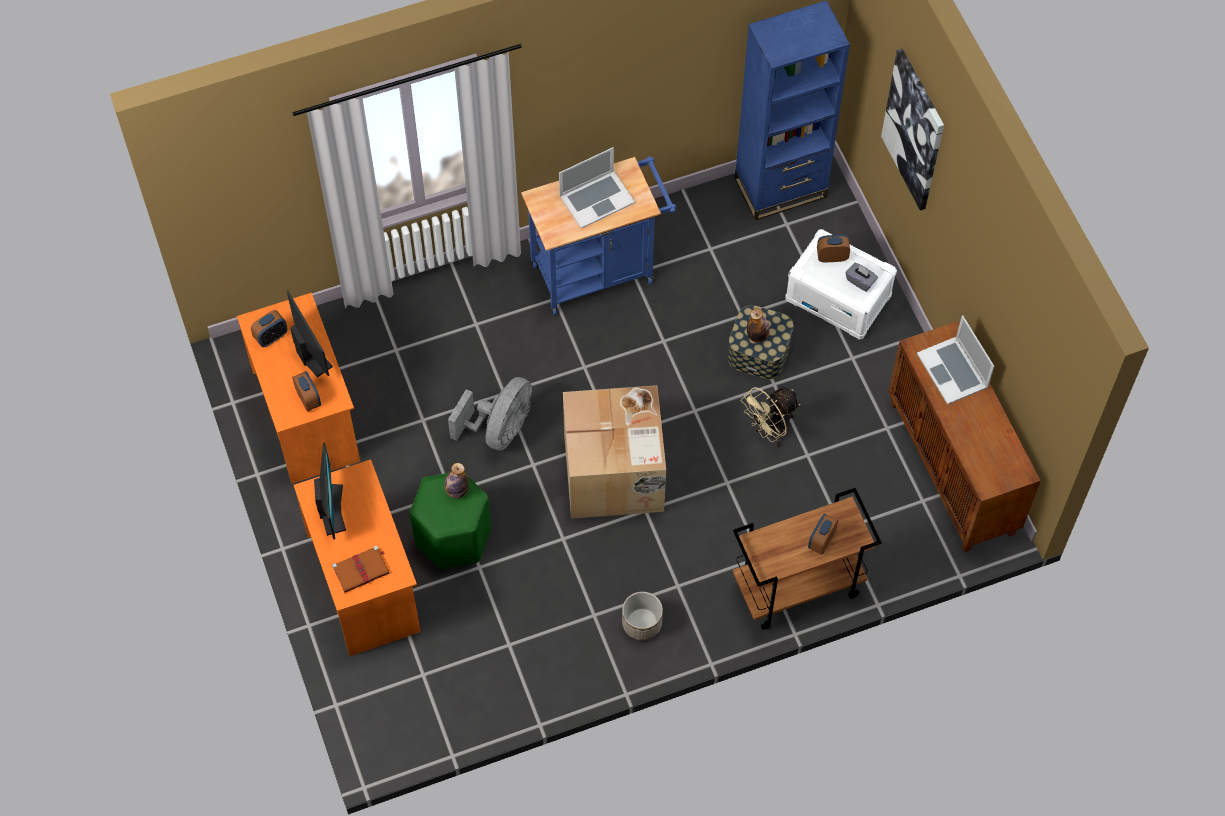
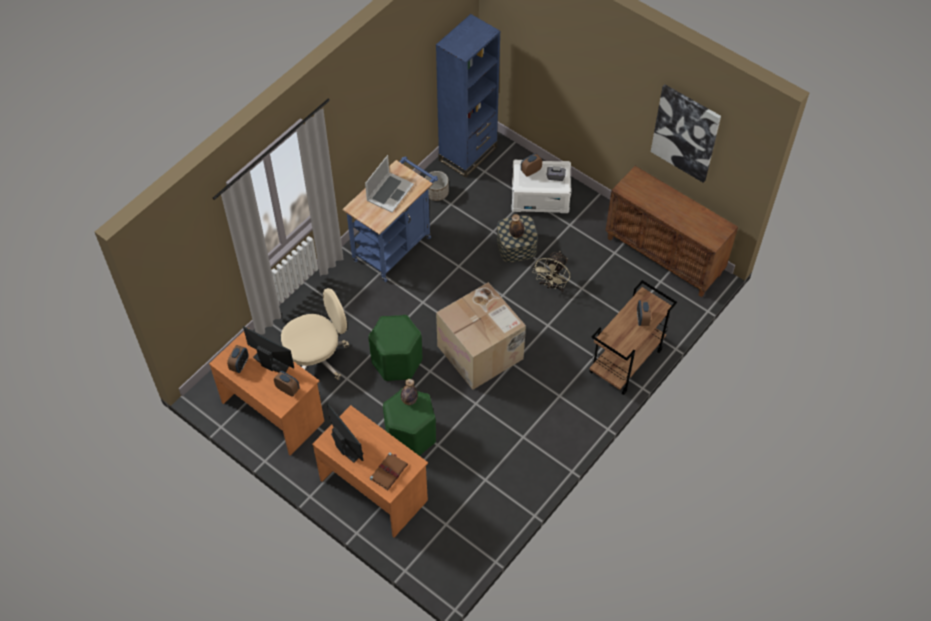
camera: 30 degrees left, 5 degrees down
grey fan [448,377,532,451] -> green stool [368,315,422,381]
planter [622,592,663,640] -> planter moved to [425,171,449,201]
picture [881,48,944,210] -> picture moved to [651,84,721,183]
laptop [917,315,994,405] -> none
none -> beige office chair [281,288,349,380]

